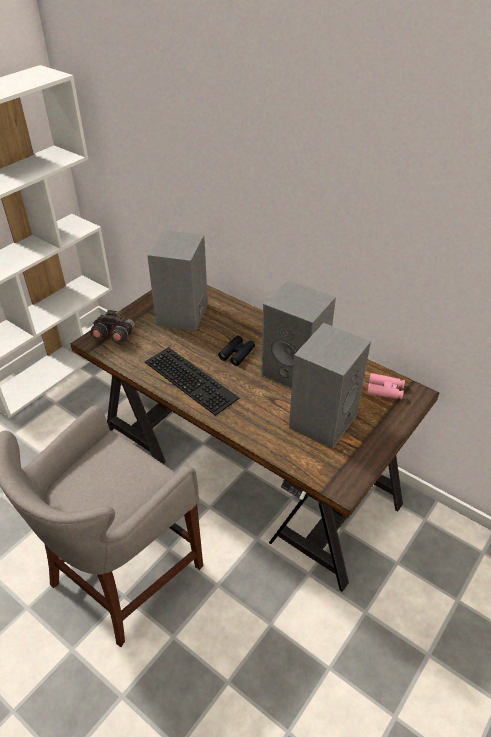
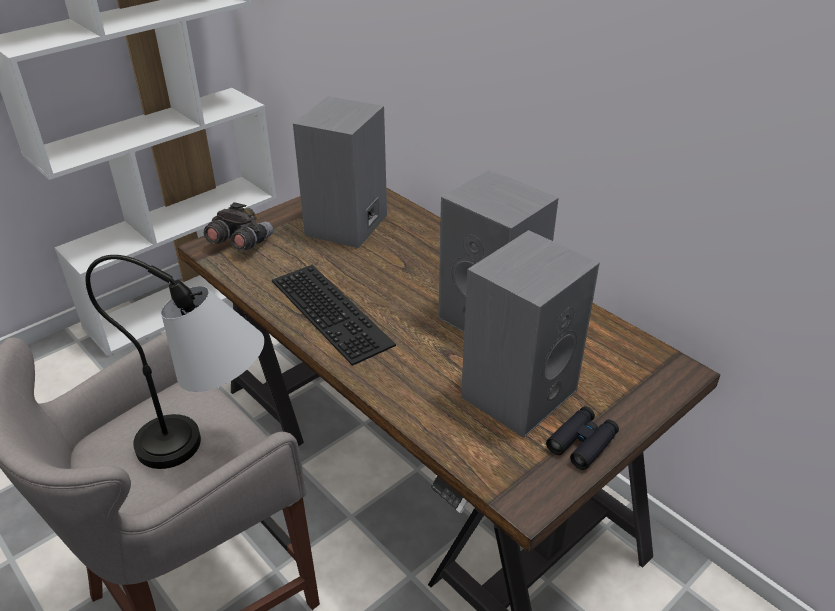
camera: 10 degrees right, 5 degrees down
black binoculars [218,336,255,366] -> black binoculars moved to [546,406,619,470]
pink binoculars [367,373,405,399] -> none
none -> table lamp [85,255,264,469]

